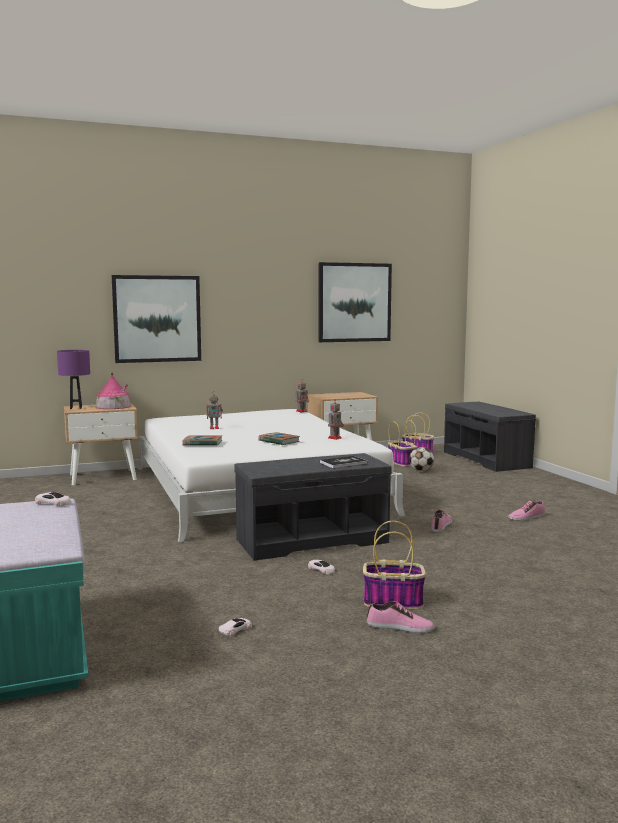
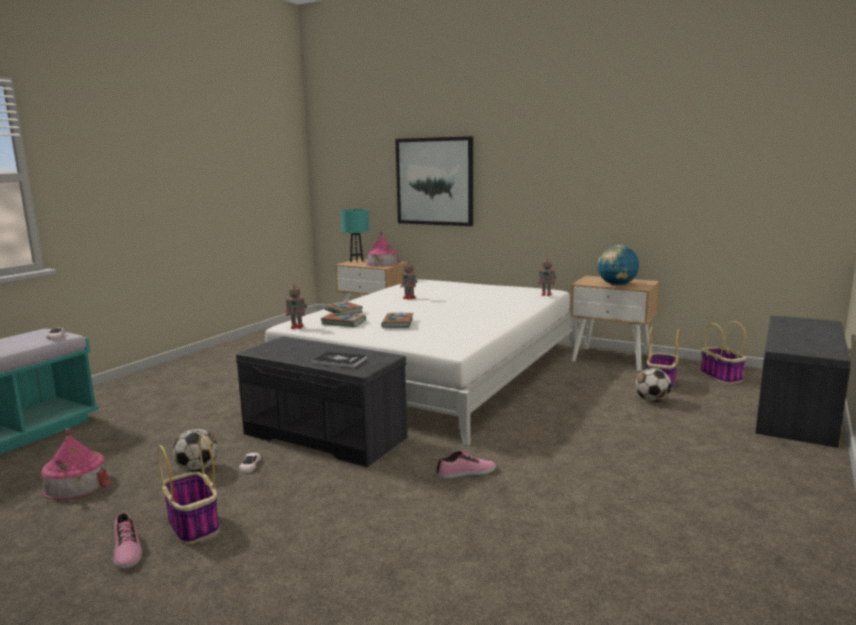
camera: 50 degrees right, 5 degrees up
purple table lamp [57,350,90,409] -> turquoise table lamp [341,209,369,263]
white toy car [219,618,252,637] -> toy house [41,428,113,500]
picture [318,262,392,342] -> none
toy robot [328,399,344,440] -> toy robot moved to [286,284,307,329]
shoe [508,501,545,521] -> none
none -> football [173,428,218,472]
none -> book [321,313,366,327]
none -> globe [597,245,639,285]

